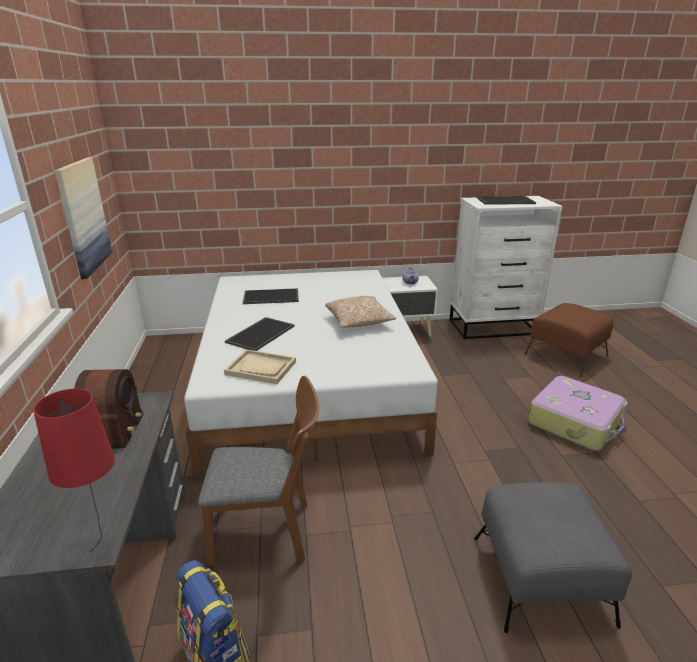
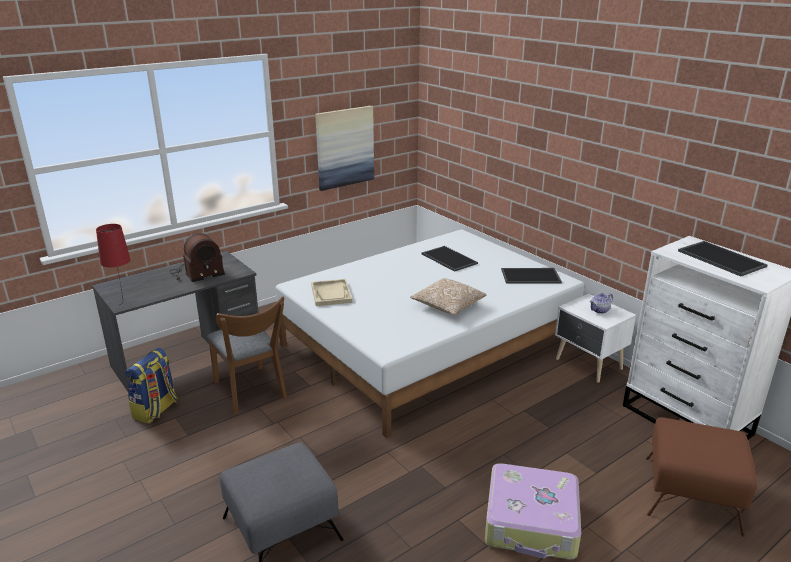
camera: 60 degrees right, 0 degrees up
tray [225,317,295,351] -> tray moved to [501,268,562,284]

